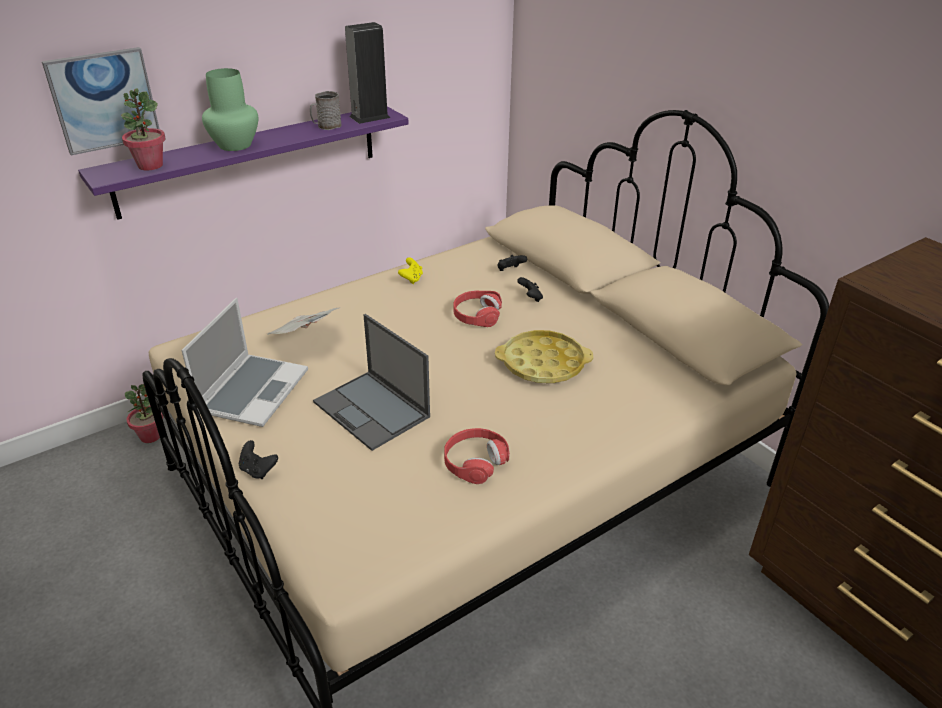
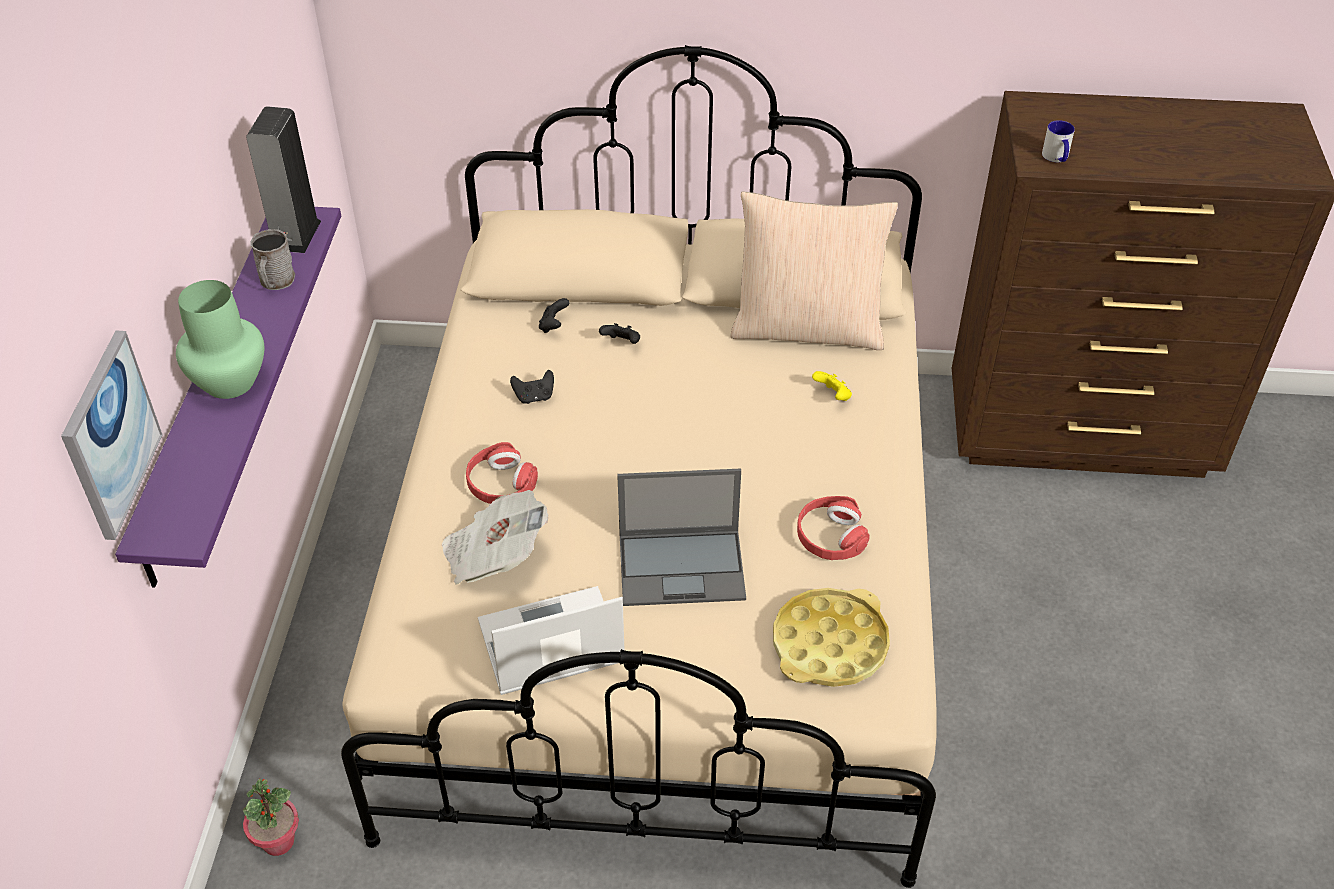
camera: 50 degrees left, 10 degrees up
potted plant [121,89,165,171] -> none
laptop [181,298,308,427] -> laptop turned 75 degrees counterclockwise [478,586,624,695]
black game controller [239,440,278,479] -> black game controller moved to [510,370,554,404]
yellow game controller [398,257,423,284] -> yellow game controller moved to [812,371,852,401]
red headphones [453,291,502,327] -> red headphones moved to [466,442,538,504]
yellow tray [495,330,593,383] -> yellow tray moved to [773,588,890,687]
none -> beige pillow [731,191,898,350]
none -> mug [1042,120,1075,162]

